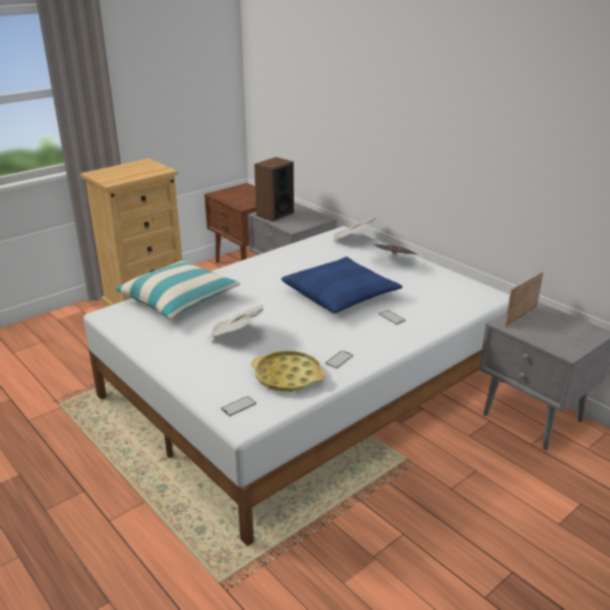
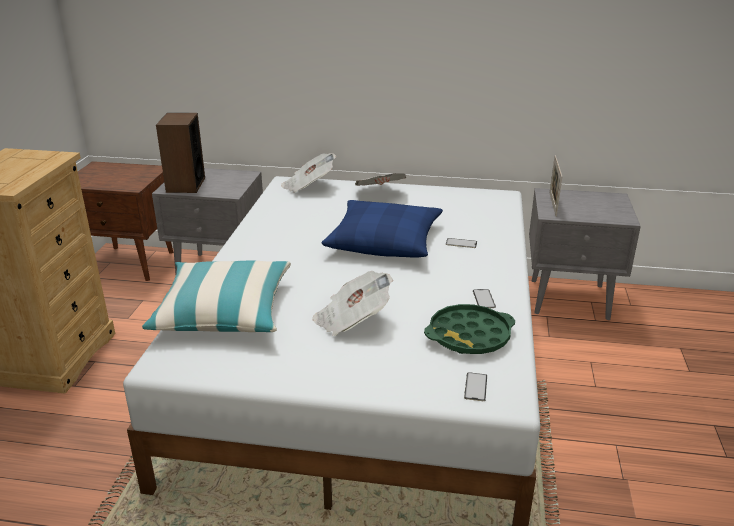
camera: 40 degrees left, 0 degrees up
yellow tray [251,350,326,392] -> green tray [424,304,515,354]

